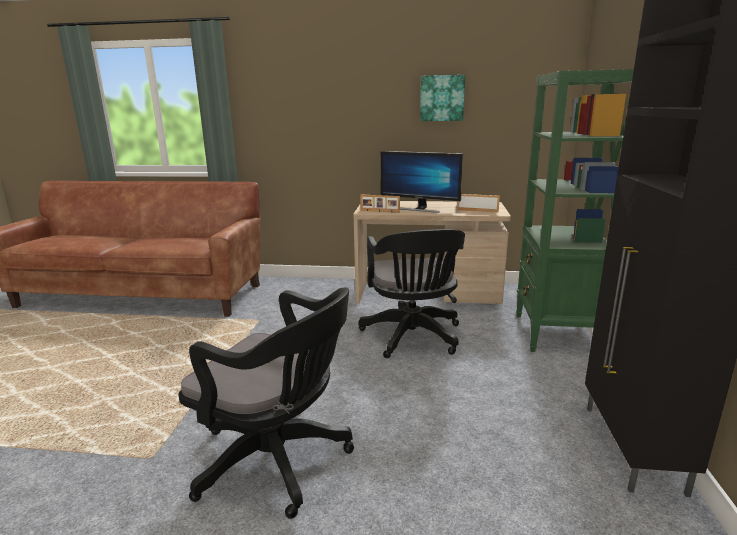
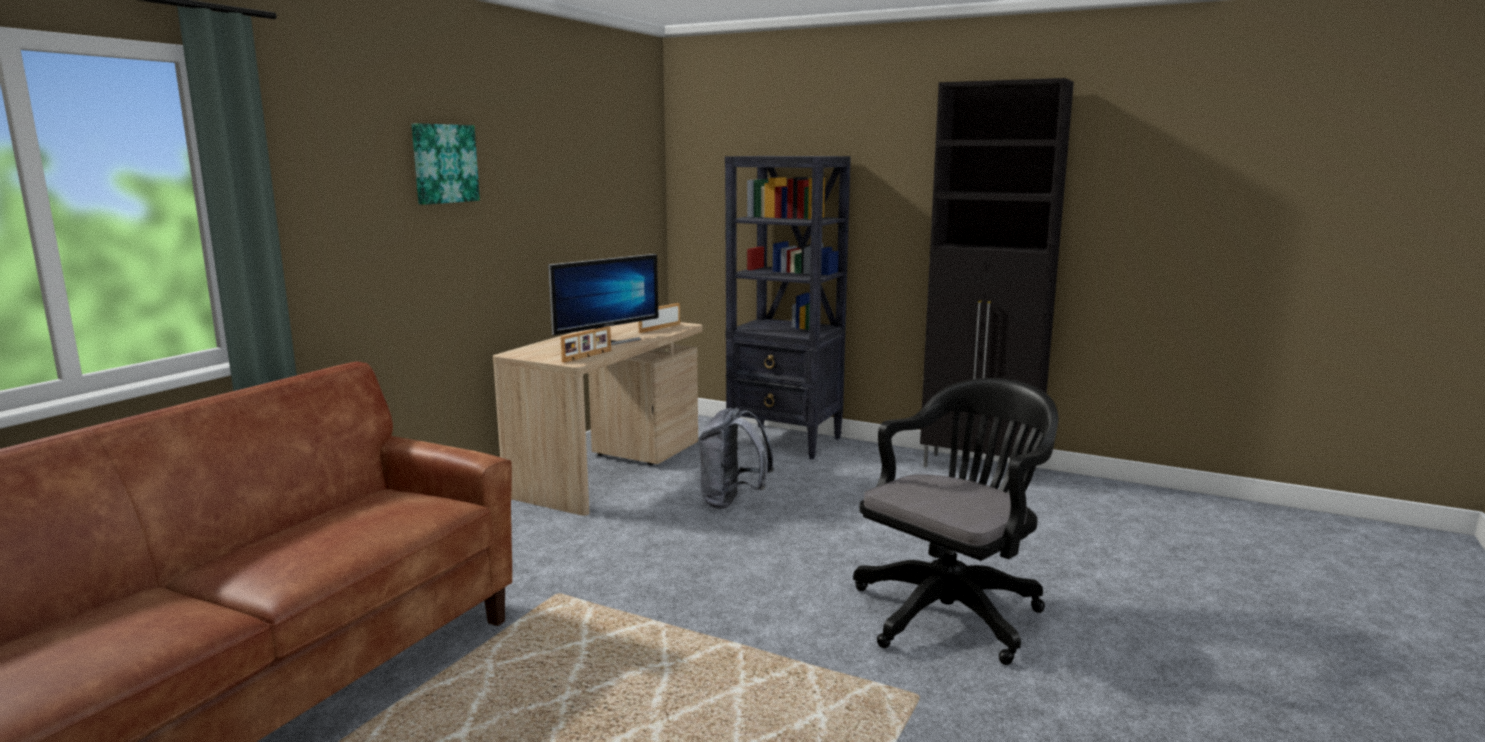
camera: 70 degrees left, 5 degrees down
black office chair [358,229,465,358] -> grey backpack [698,408,774,509]
picture [420,75,465,121] -> picture moved to [412,124,480,205]
green bookcase [516,69,634,352] -> black bookcase [725,156,851,459]

